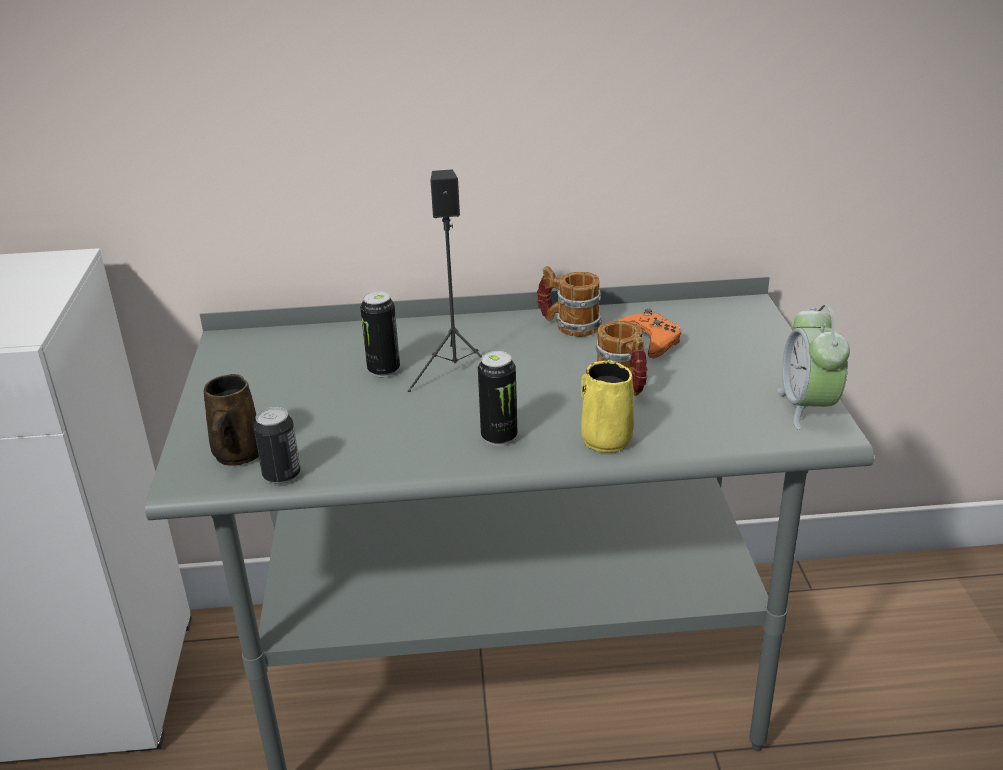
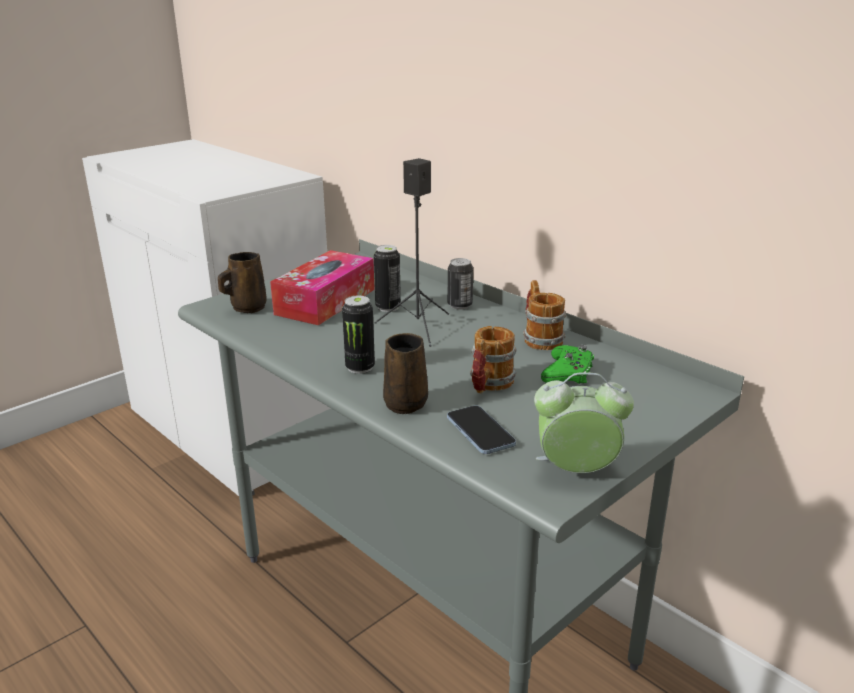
camera: 50 degrees right, 5 degrees down
can [253,407,301,484] -> can moved to [448,258,473,310]
yellow mug [581,360,634,453] -> brown mug [383,333,428,414]
orange game controller [619,308,681,358] -> green game controller [541,345,594,384]
alarm clock [777,305,850,430] -> alarm clock turned 45 degrees clockwise [534,372,634,473]
none -> tissue box [270,250,375,326]
none -> phone [447,405,516,454]

